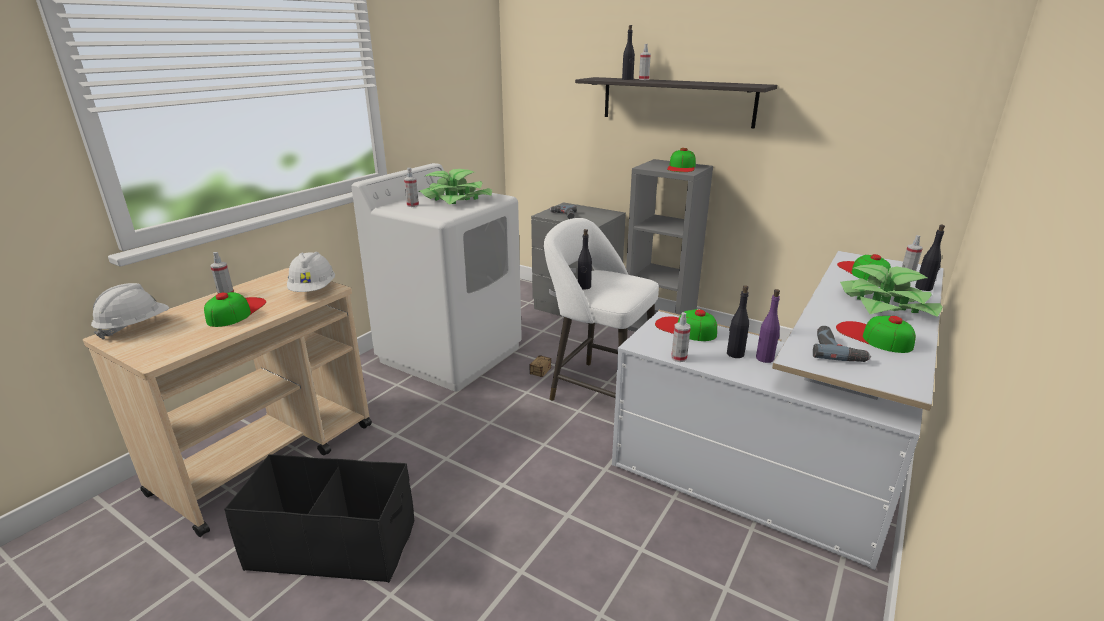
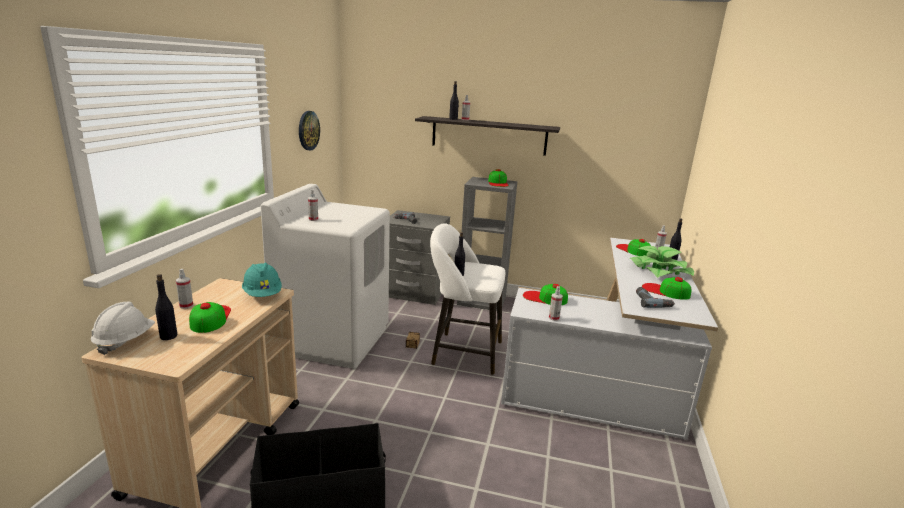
camera: 20 degrees left, 5 degrees down
white hard hat [287,252,335,292] -> turquoise hard hat [242,263,282,297]
potted plant [418,169,492,205] -> none
black bottle [727,286,749,358] -> black bottle moved to [155,274,177,340]
purple bottle [756,289,780,363] -> none
none -> wall clock [299,111,320,151]

